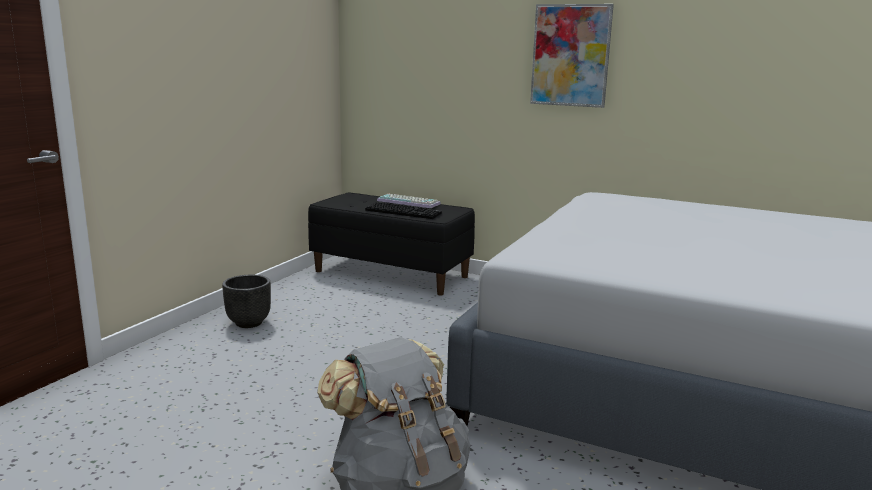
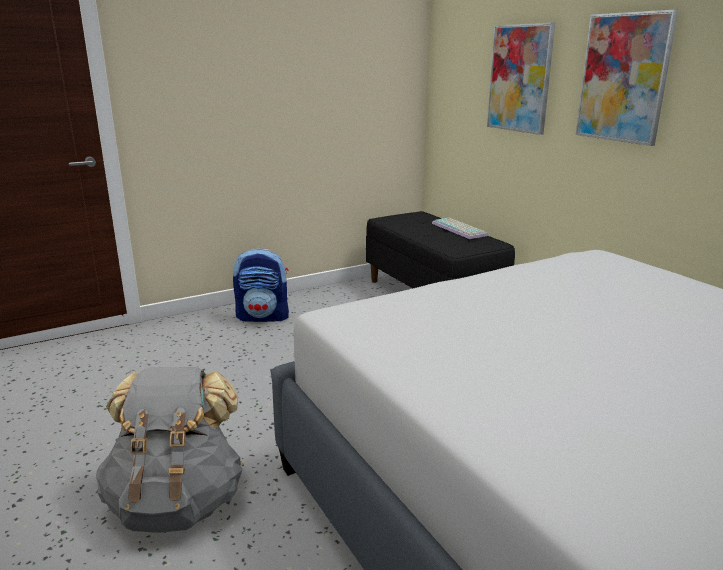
camera: 35 degrees right, 5 degrees up
black planter [222,275,271,328] -> backpack [233,249,289,322]
keyboard [365,202,442,219] -> none
none -> picture [487,23,555,135]

